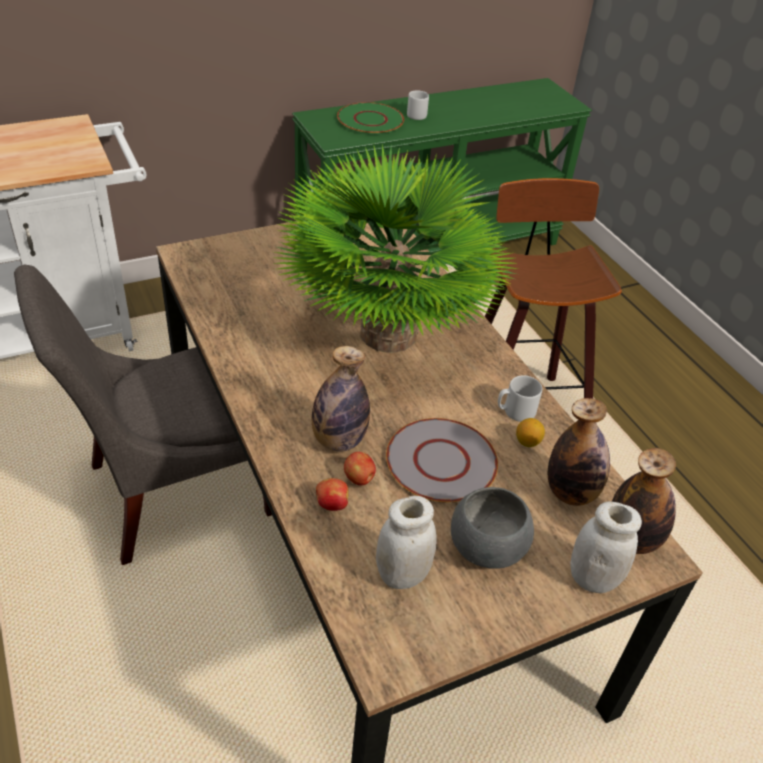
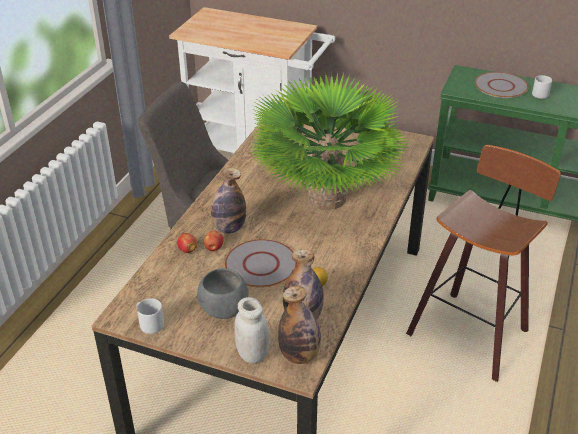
camera: 50 degrees right, 5 degrees down
green plate [337,102,404,134] -> grey plate [475,72,529,98]
white jar [376,496,437,589] -> none
grey mug [498,375,542,422] -> grey mug moved to [137,298,164,334]

